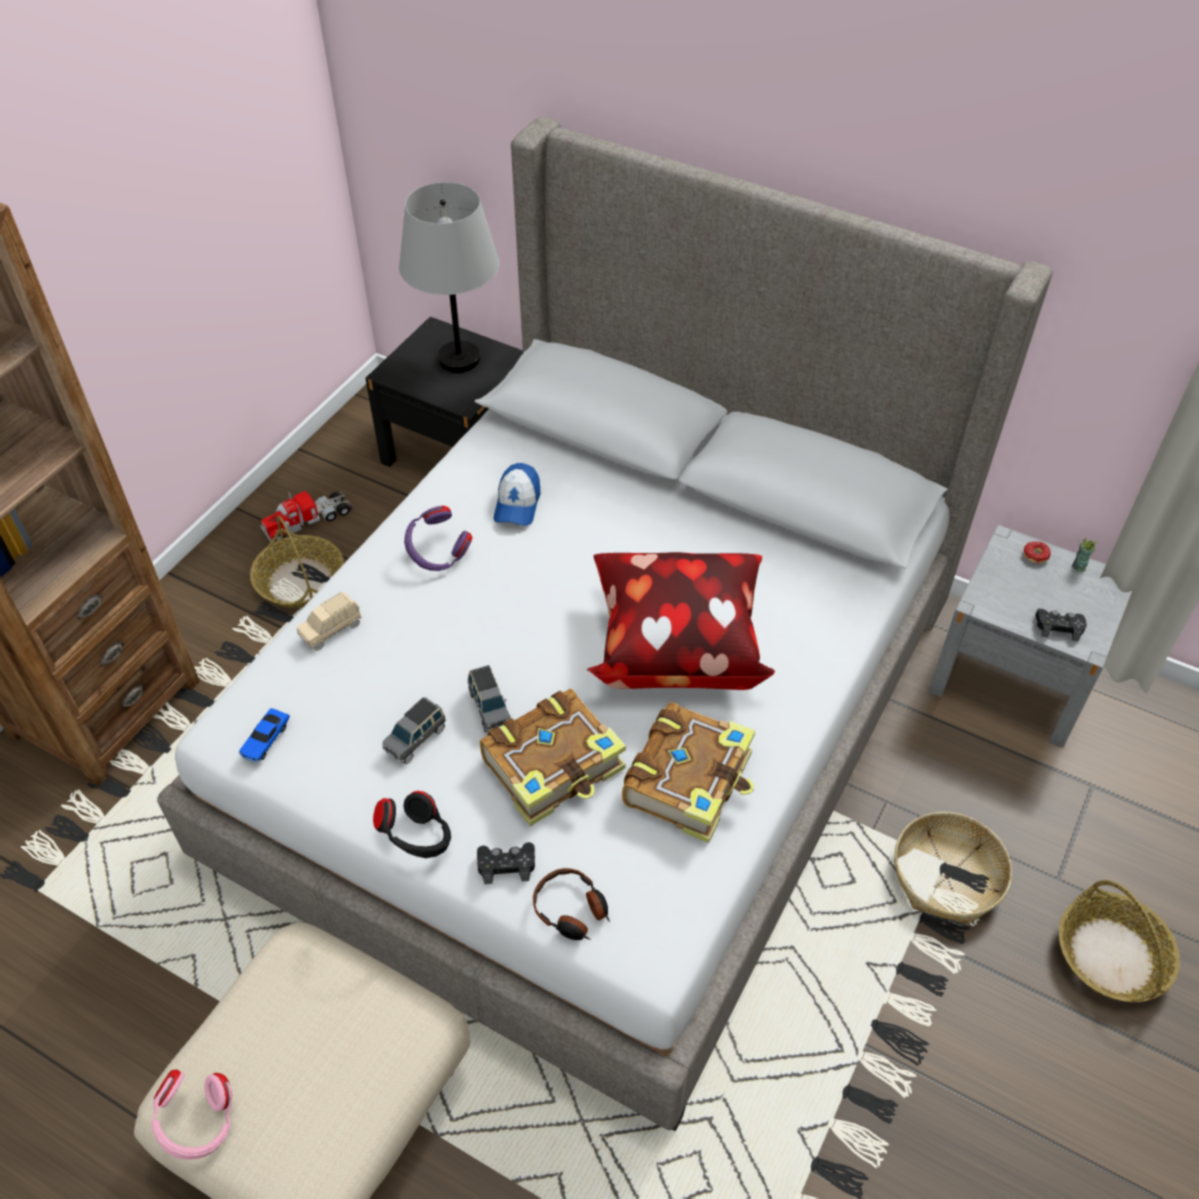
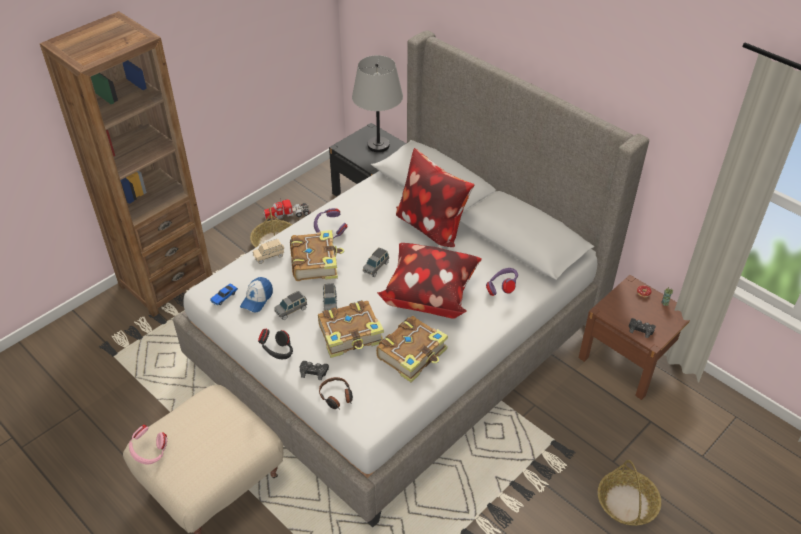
camera: 15 degrees right, 5 degrees down
cap [493,463,541,526] -> cap moved to [240,277,273,312]
basket [894,812,1012,925] -> none
grey nightstand [928,525,1133,748] -> brown nightstand [579,275,690,400]
none -> book [290,230,344,281]
none -> grey toy car [363,248,389,277]
none -> pillow [396,148,475,247]
none -> purple headphones [486,268,518,296]

